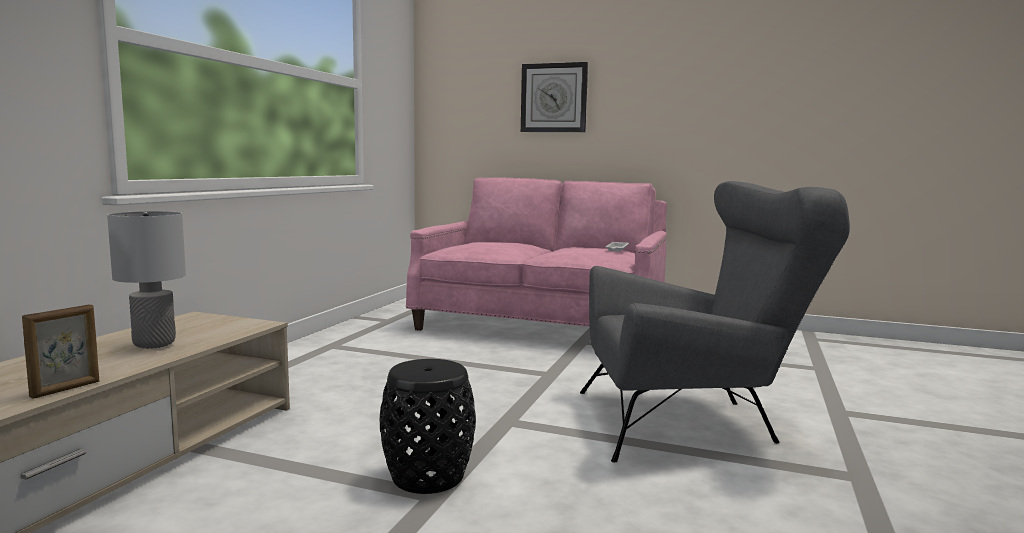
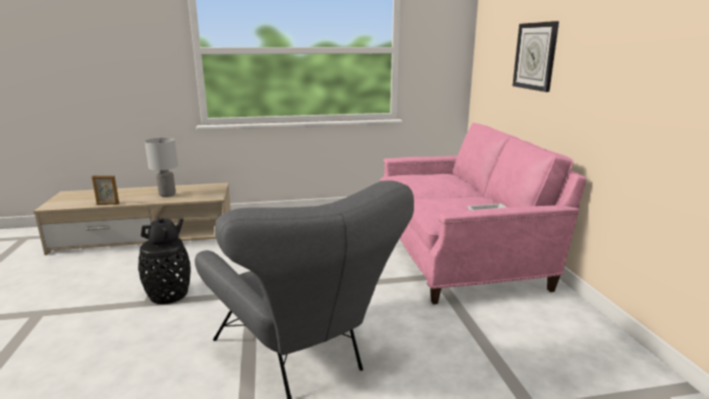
camera: 60 degrees right, 10 degrees up
none -> black teapot [141,218,183,247]

